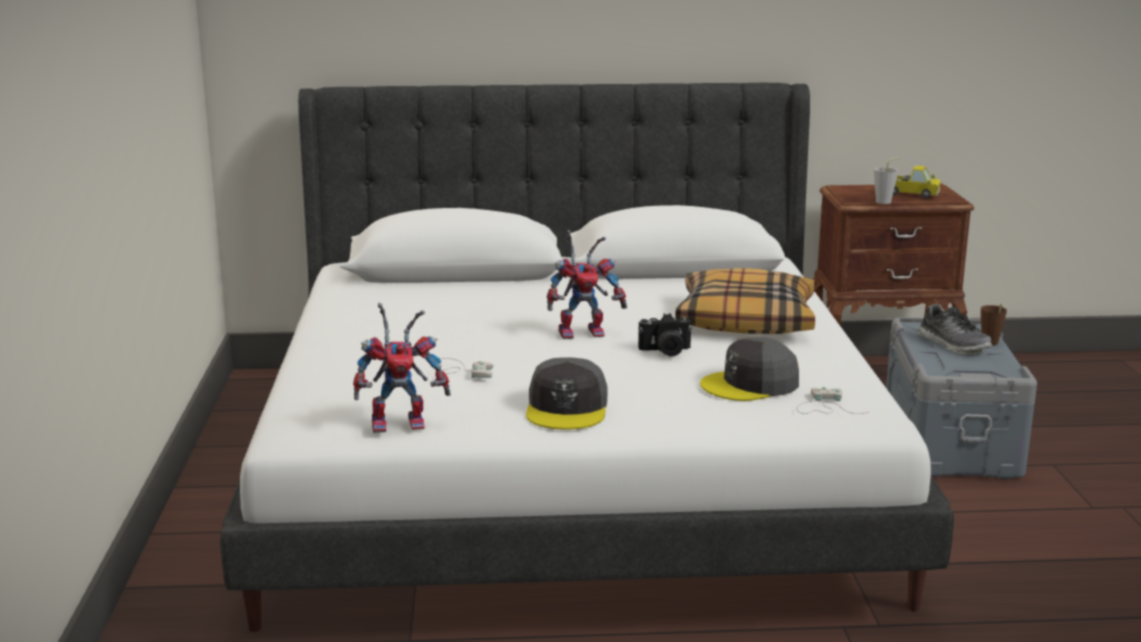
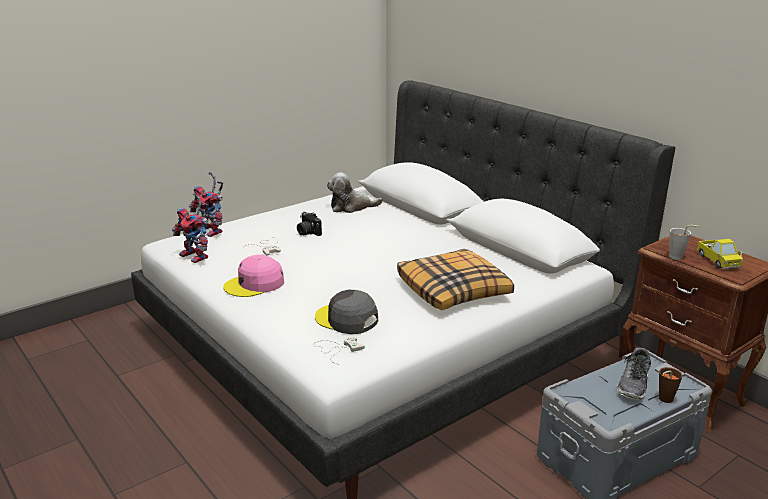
camera: 55 degrees right, 5 degrees up
grey cap [526,357,607,430] -> pink cap [223,255,284,297]
toy robot [547,230,627,339] -> toy robot moved to [189,172,223,237]
camera [638,313,692,357] -> camera moved to [297,212,322,236]
none -> plush toy [327,172,383,213]

